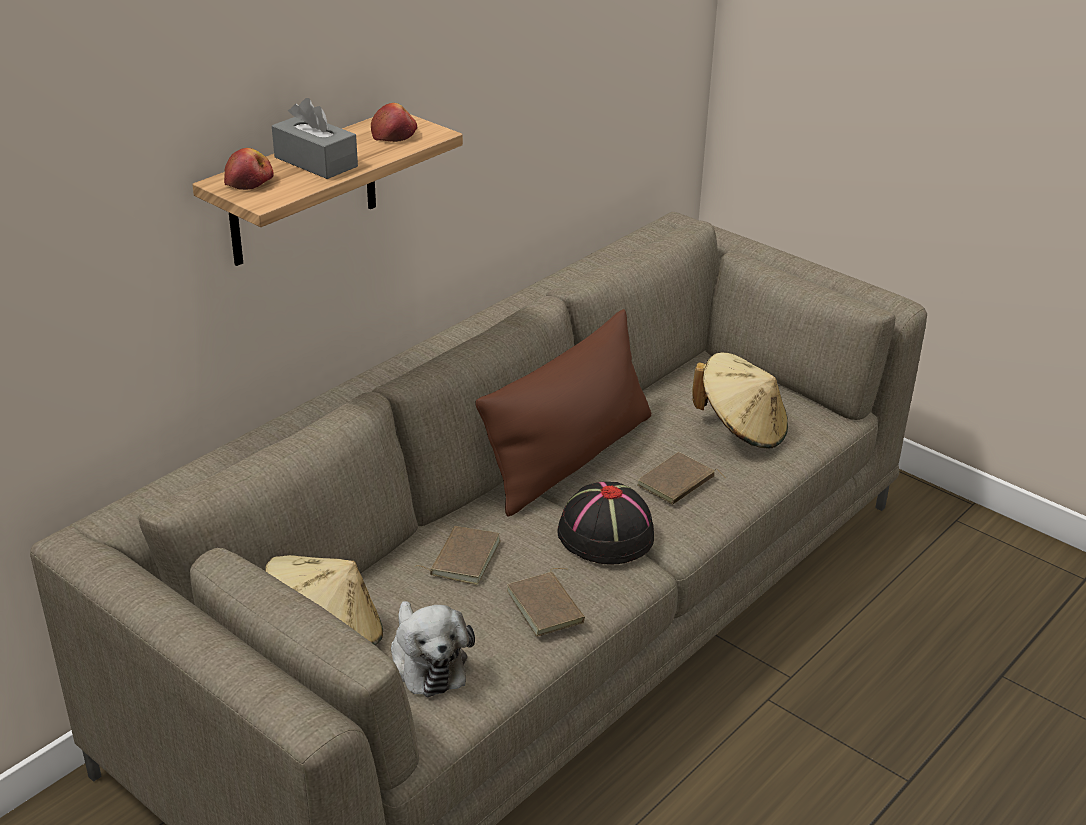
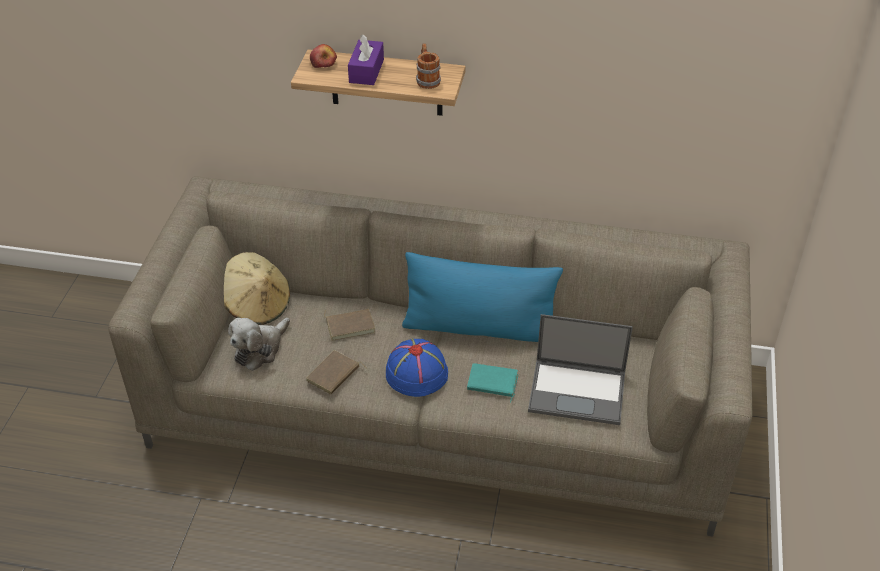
camera: 60 degrees right, 10 degrees up
grey tissue box [272,98,358,179] -> purple tissue box [348,34,384,85]
apple [371,103,417,142] -> mug [416,43,441,89]
brown pillow [475,309,651,517] -> blue pillow [402,252,563,342]
black hat [558,482,654,564] -> blue hat [386,339,448,397]
brown book [637,452,726,505] -> turquoise book [467,363,519,402]
beige hat [692,352,788,449] -> laptop [528,314,633,425]

